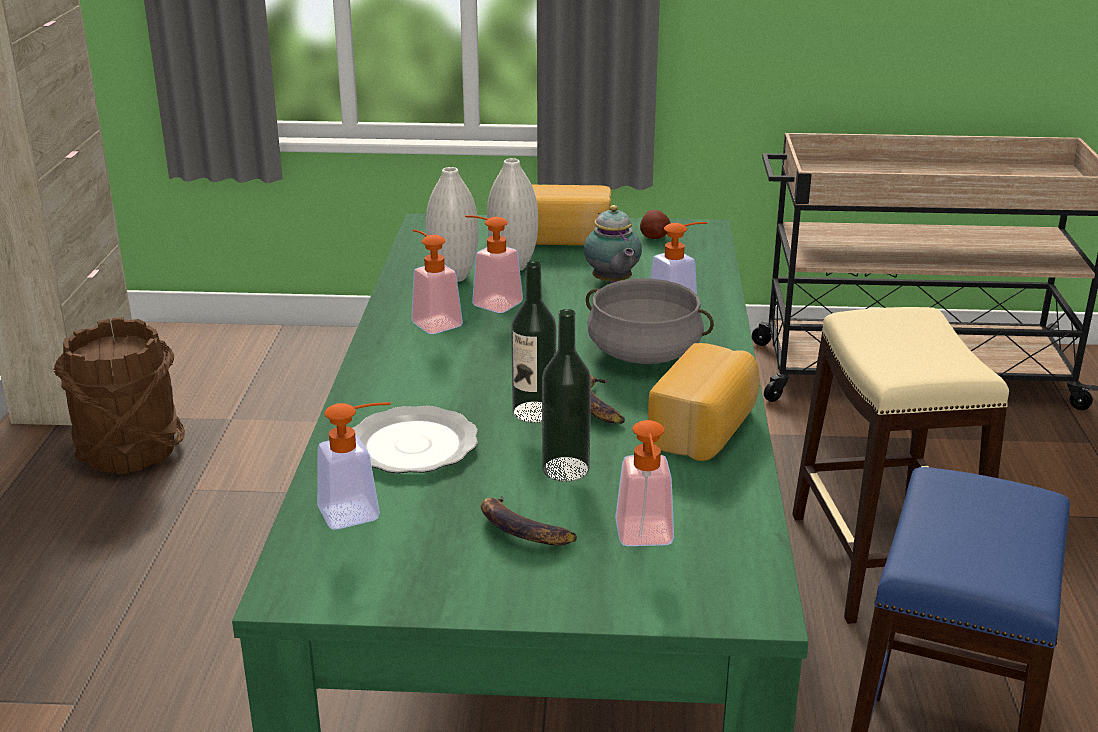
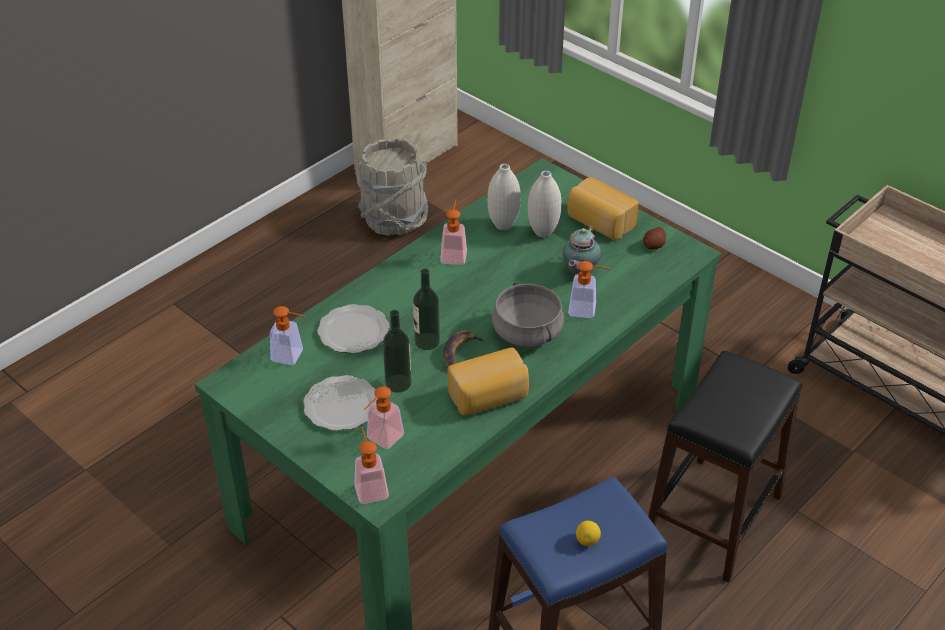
camera: 40 degrees right, 15 degrees up
brown bucket [54,317,185,474] -> grey bucket [355,138,428,236]
soap dispenser [465,215,523,313] -> soap dispenser moved to [354,427,389,504]
banana [481,496,577,546] -> plate [303,375,378,431]
beige stool [792,307,1009,624] -> black stool [648,351,802,583]
none -> lemon [576,521,601,546]

